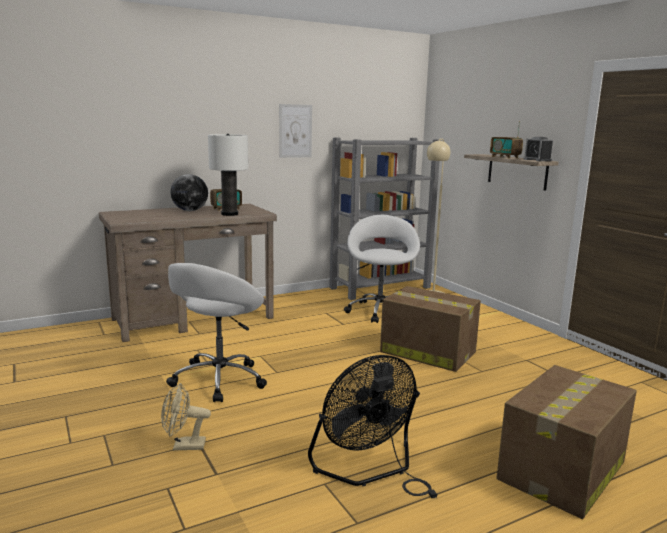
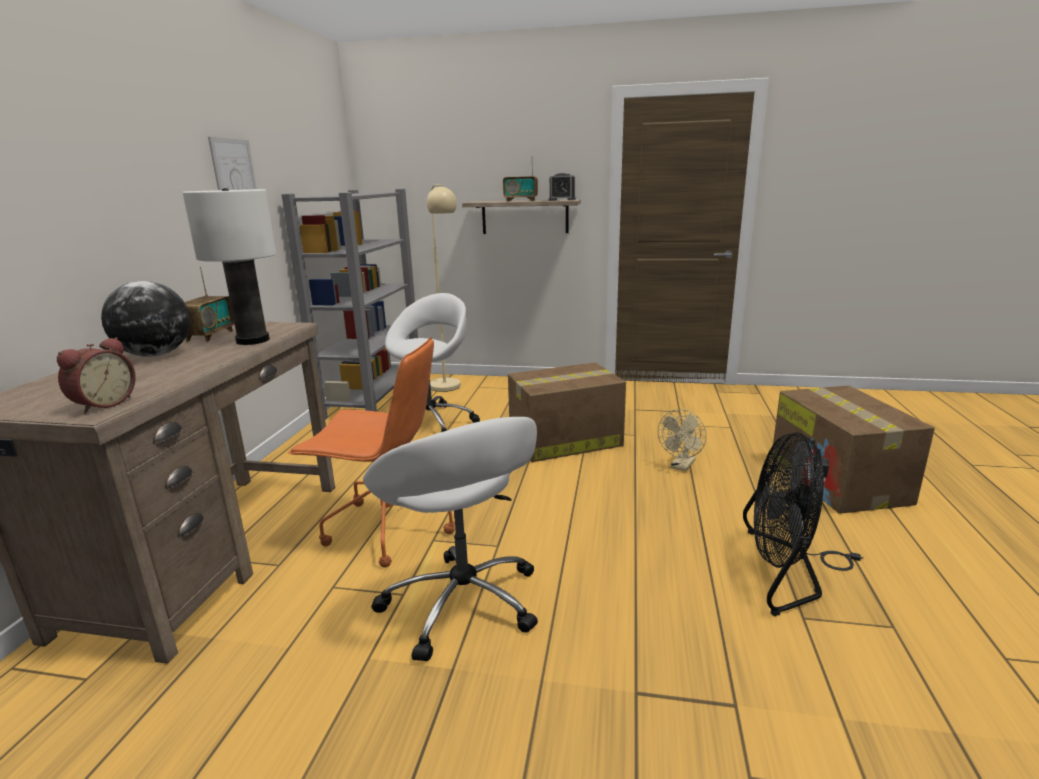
camera: 50 degrees left, 5 degrees up
beige fan [161,383,211,451] -> beige fan moved to [658,409,707,471]
white office chair [344,215,420,323] -> white office chair turned 90 degrees clockwise [385,293,480,432]
none -> alarm clock [57,337,136,414]
none -> orange office chair [288,337,455,568]

